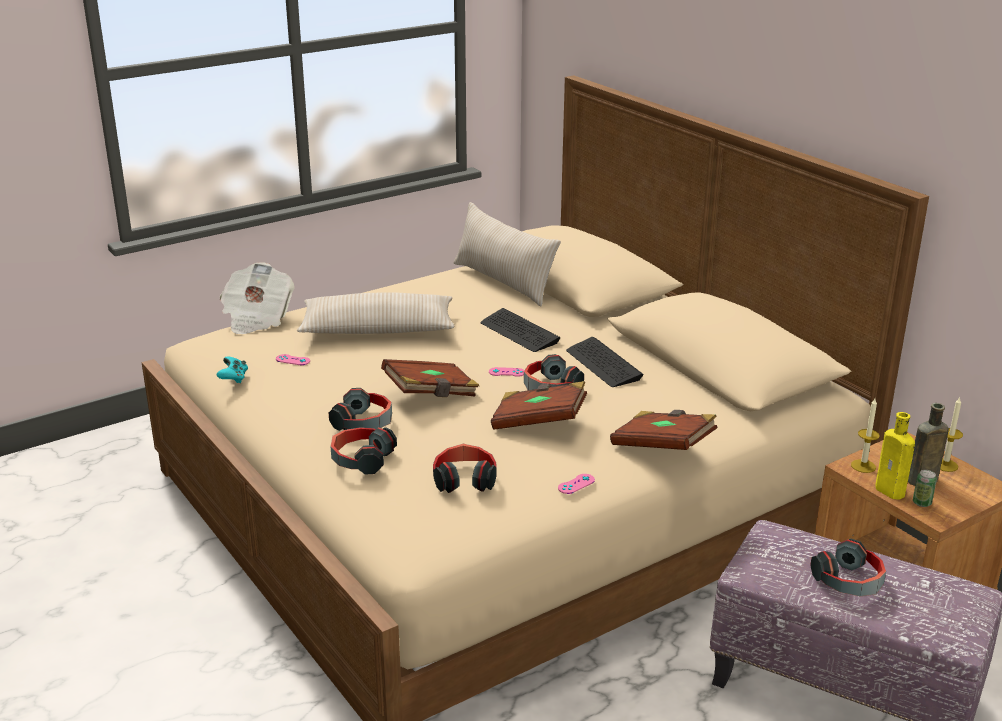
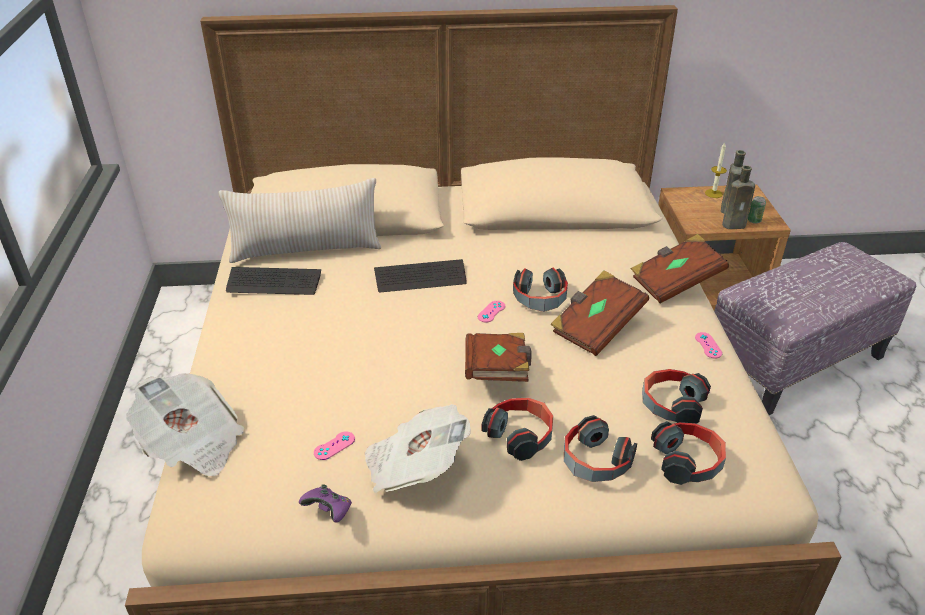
camera: 60 degrees left, 10 degrees up
turquoise game controller [216,357,248,383] -> purple game controller [299,484,352,523]
beige pillow [297,292,454,334] -> none
keyboard [566,337,644,387] -> keyboard moved to [226,267,321,295]
headphones [810,539,886,596] -> headphones moved to [651,421,726,485]
candle [851,398,880,473] -> none
yellow bottle [875,412,915,499] -> brown bottle [722,165,755,229]
none -> newspaper [364,404,471,493]

